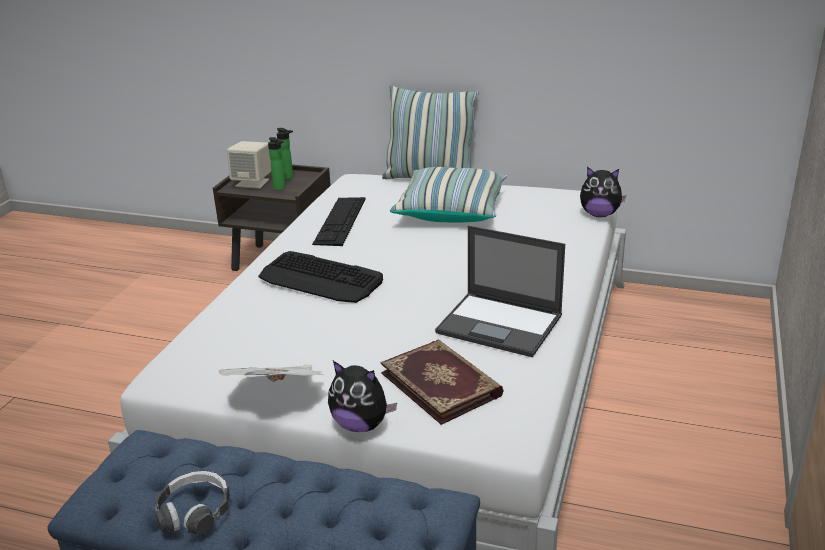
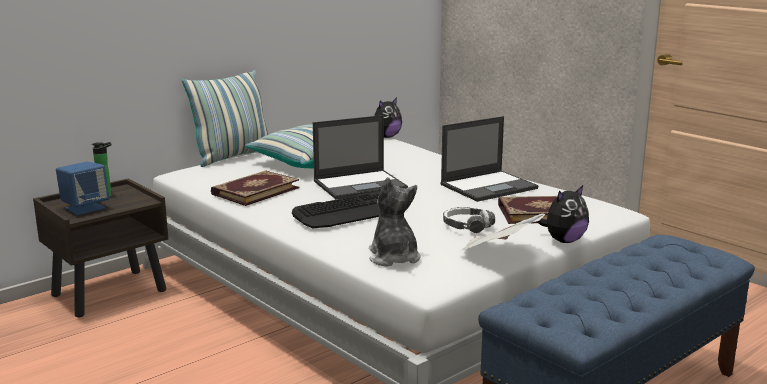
camera: 60 degrees left, 10 degrees down
headphones [155,471,230,534] -> headphones moved to [443,207,495,233]
beige speaker [227,141,271,189] -> blue speaker [56,162,109,215]
bottle [268,137,286,190] -> none
keyboard [312,197,366,246] -> book [211,171,299,206]
none -> laptop [313,115,408,200]
none -> plush toy [369,177,420,267]

